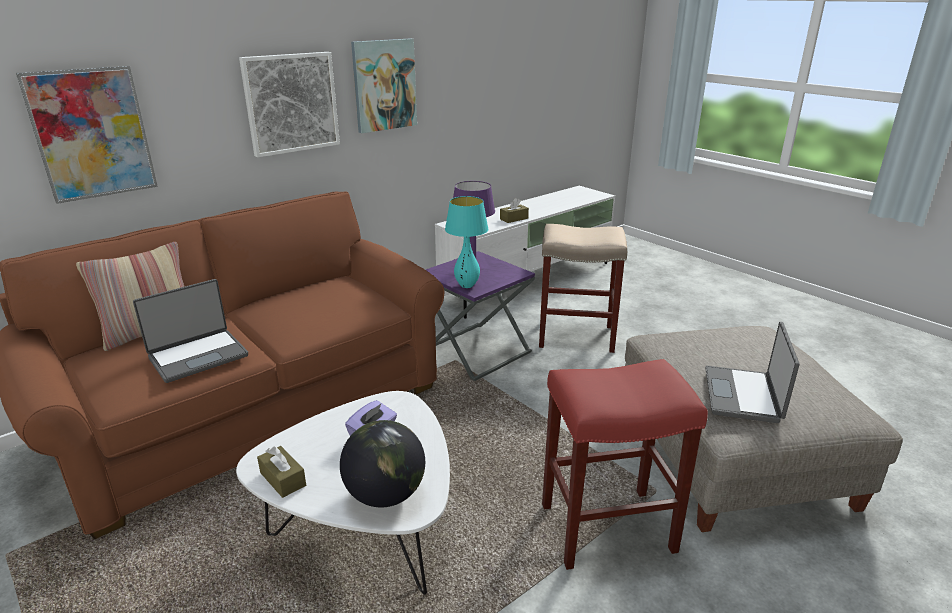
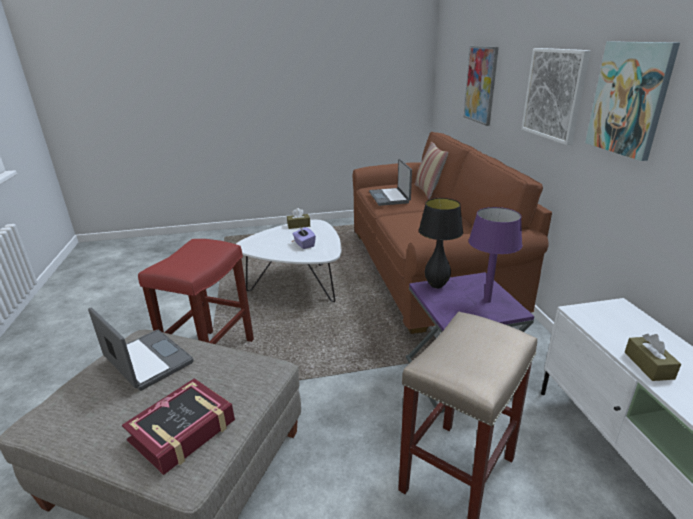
camera: 120 degrees right, 0 degrees up
globe [340,420,425,507] -> none
turquoise table lamp [445,196,488,288] -> black table lamp [419,198,463,288]
none -> book [122,378,235,475]

